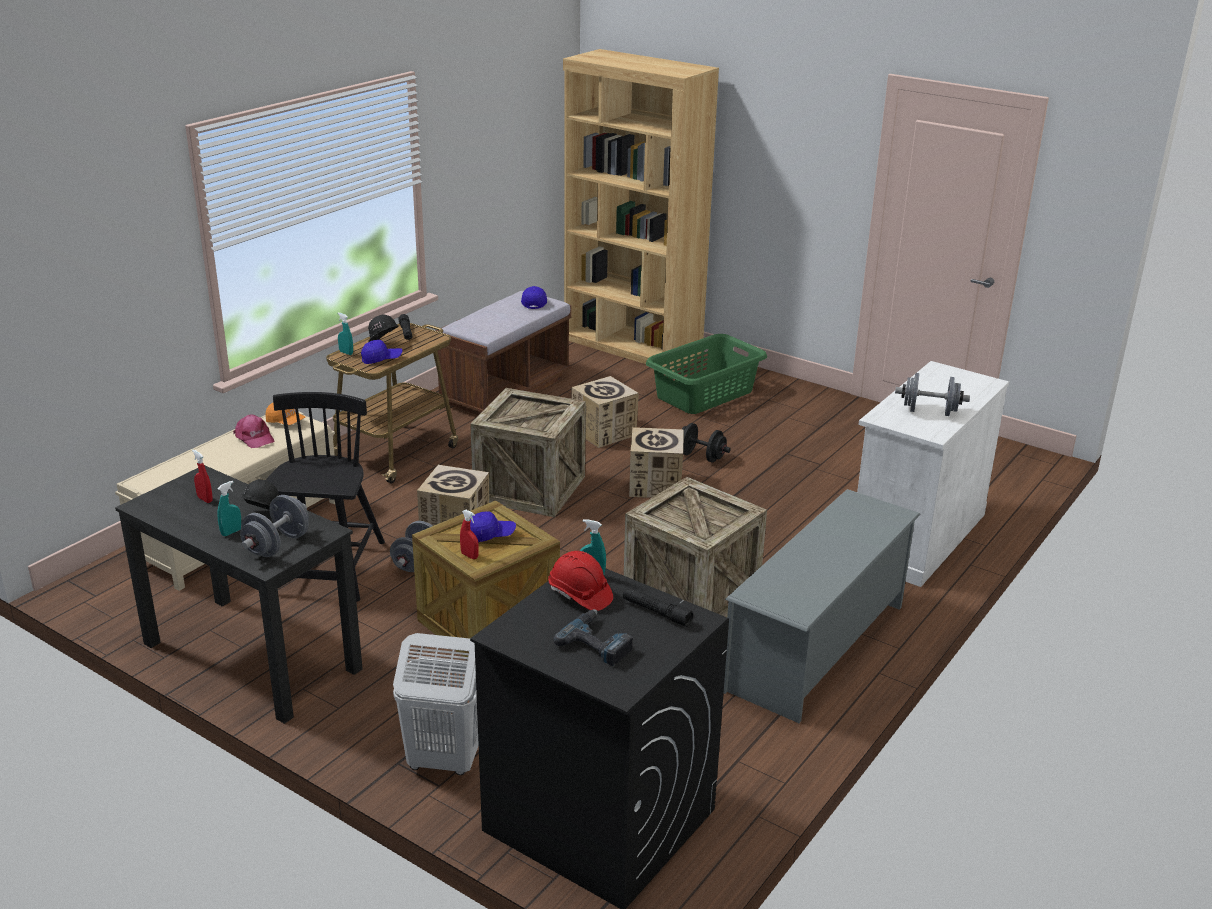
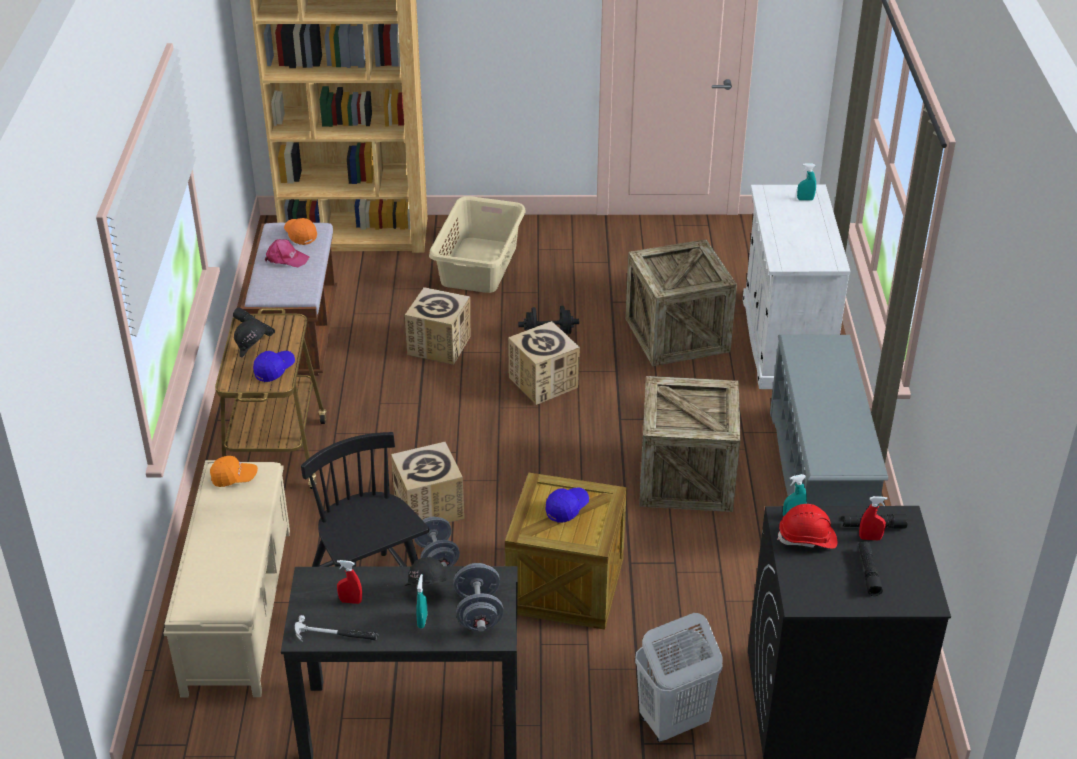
camera: 35 degrees left, 10 degrees up
pink cap [233,414,275,448] -> pink cap moved to [265,239,310,267]
turquoise spray bottle [338,312,353,355] -> turquoise spray bottle moved to [797,163,816,201]
red spray bottle [460,510,479,559] -> red spray bottle moved to [859,496,887,540]
crate [470,388,586,517] -> crate moved to [626,239,737,366]
blue cap [521,286,547,309] -> orange cap [284,218,317,245]
power drill [553,609,634,666] -> black flashlight [859,541,883,596]
green laundry basket [646,334,767,414] -> beige laundry basket [429,196,526,293]
grey dumbbell [895,373,970,416] -> none
none -> hammer [295,615,378,642]

